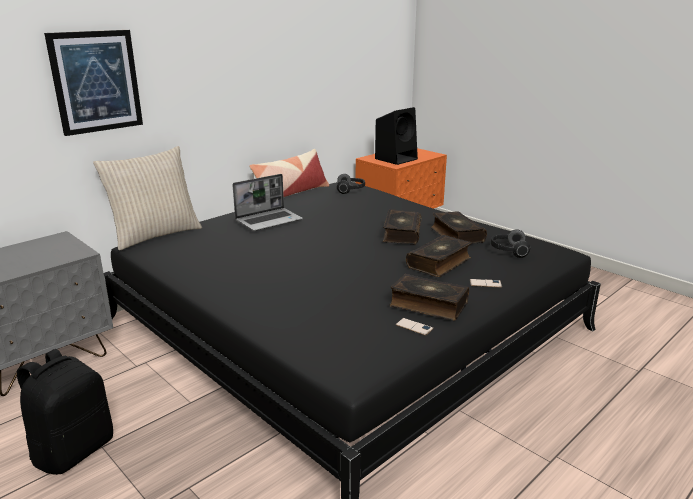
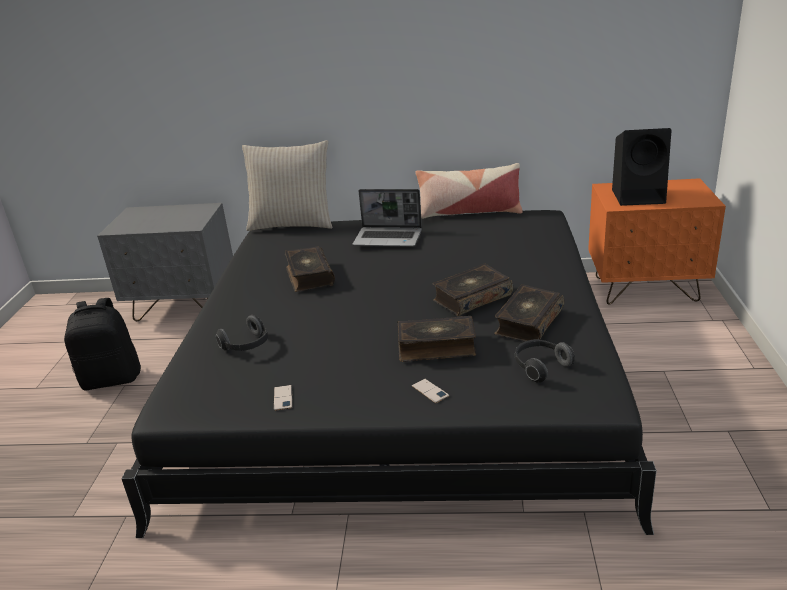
camera: 50 degrees right, 5 degrees up
picture [44,30,143,136] -> none
headphones [337,174,365,194] -> headphones moved to [215,315,268,351]
book [389,274,469,320] -> book moved to [285,246,335,292]

